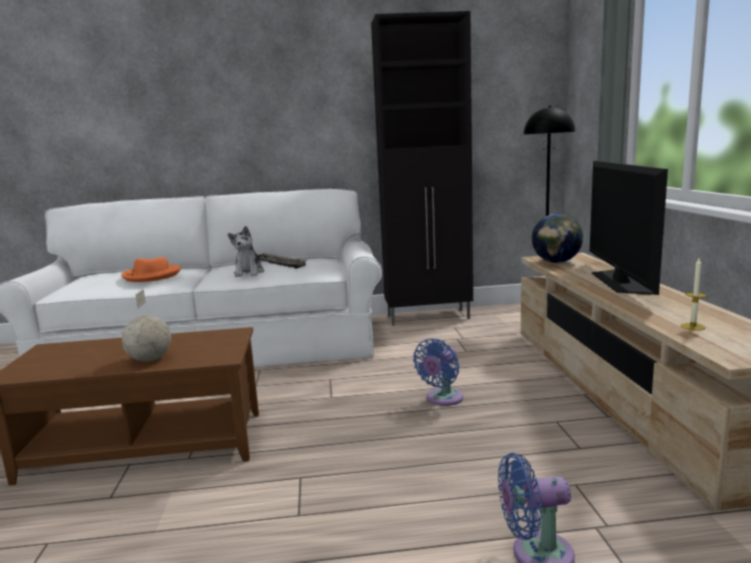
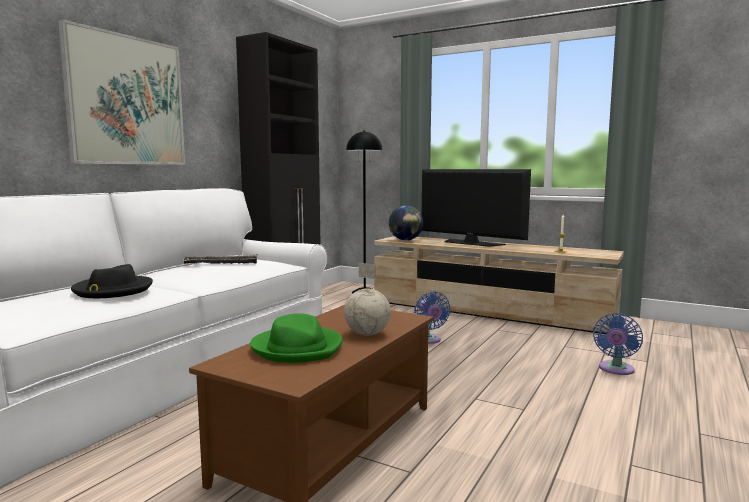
camera: 55 degrees left, 5 degrees down
orange hat [121,257,181,282] -> black hat [71,264,153,298]
plush toy [228,226,264,277] -> none
none -> picture [58,19,185,165]
none -> green hat [250,313,343,363]

